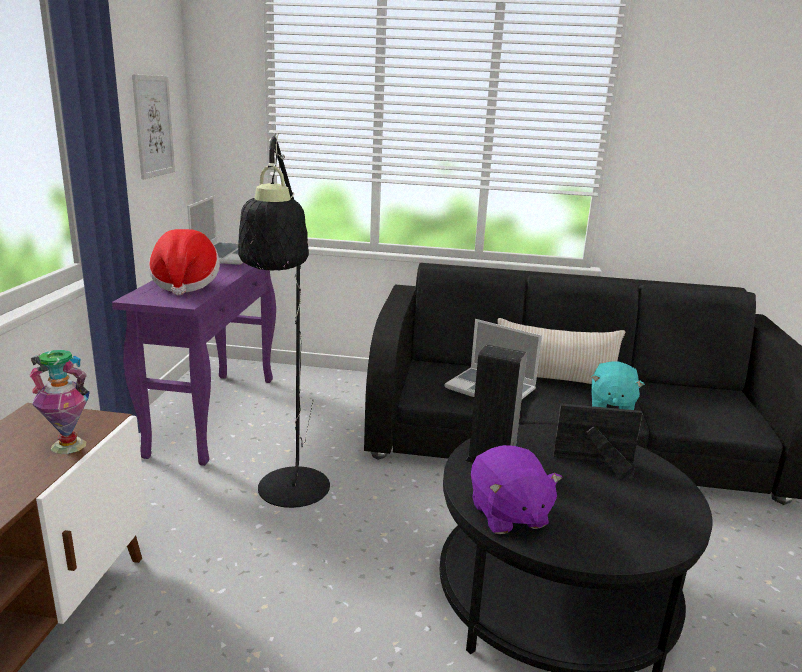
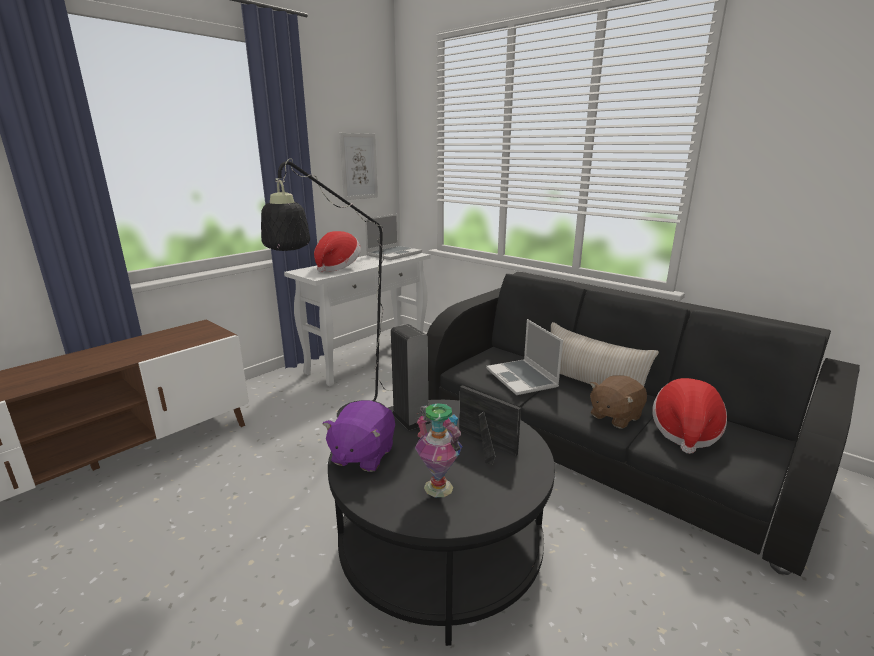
camera: 35 degrees right, 0 degrees up
vase [30,350,90,454] -> vase moved to [415,403,462,497]
purple console table [112,263,276,466] -> white console table [284,253,430,387]
turquoise plush toy [591,361,645,410] -> brown plush toy [590,375,647,429]
none -> hat [652,378,727,454]

